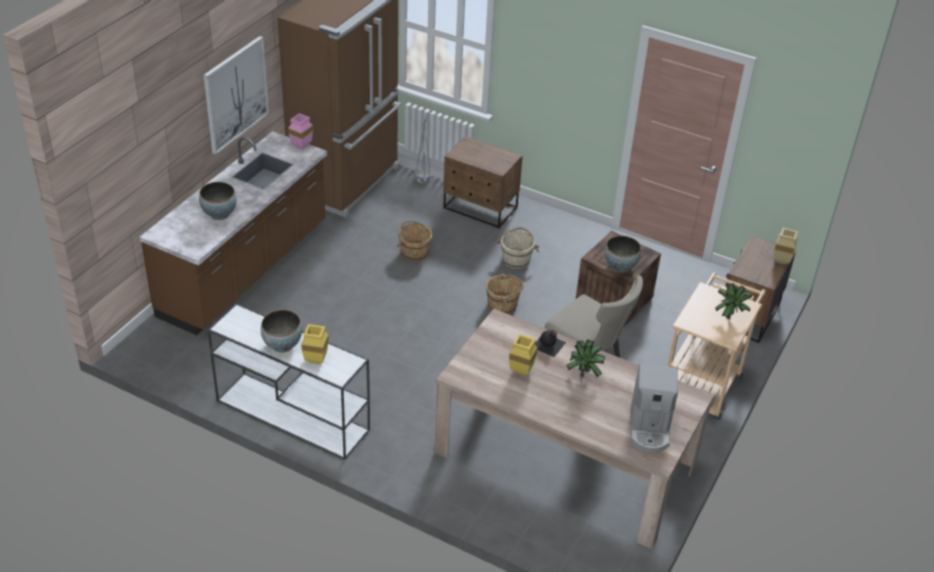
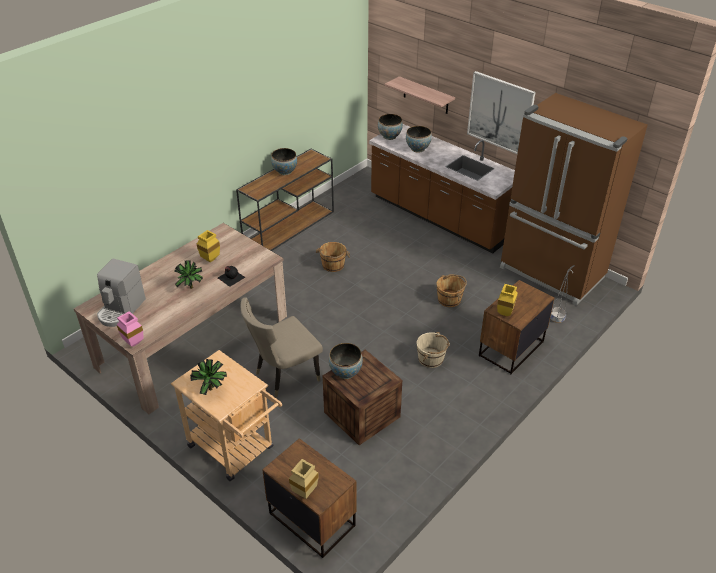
camera: 105 degrees right, 0 degrees up
white console table [207,303,370,460] -> brown console table [236,149,334,251]
pink vase [288,113,313,150] -> pink vase moved to [117,311,144,347]
yellow vase [301,324,329,364] -> yellow vase moved to [497,284,518,316]
brown bucket [486,273,524,314] -> brown bucket moved to [316,242,350,272]
coffee machine [630,363,678,453] -> coffee machine turned 90 degrees counterclockwise [97,258,146,327]
none -> bowl [378,114,403,140]
none -> shelf [385,76,455,114]

